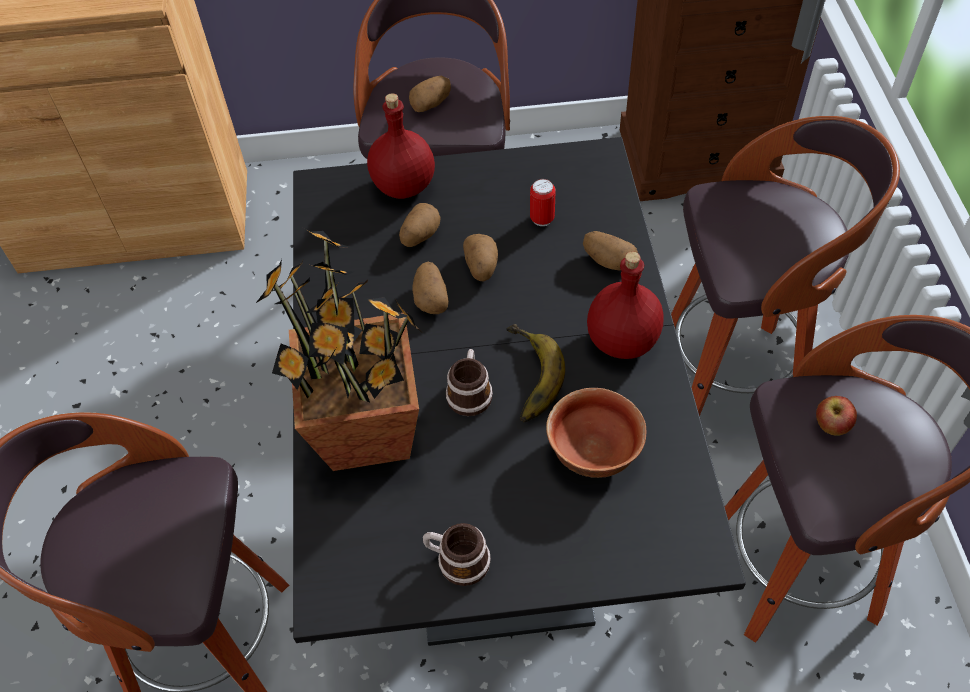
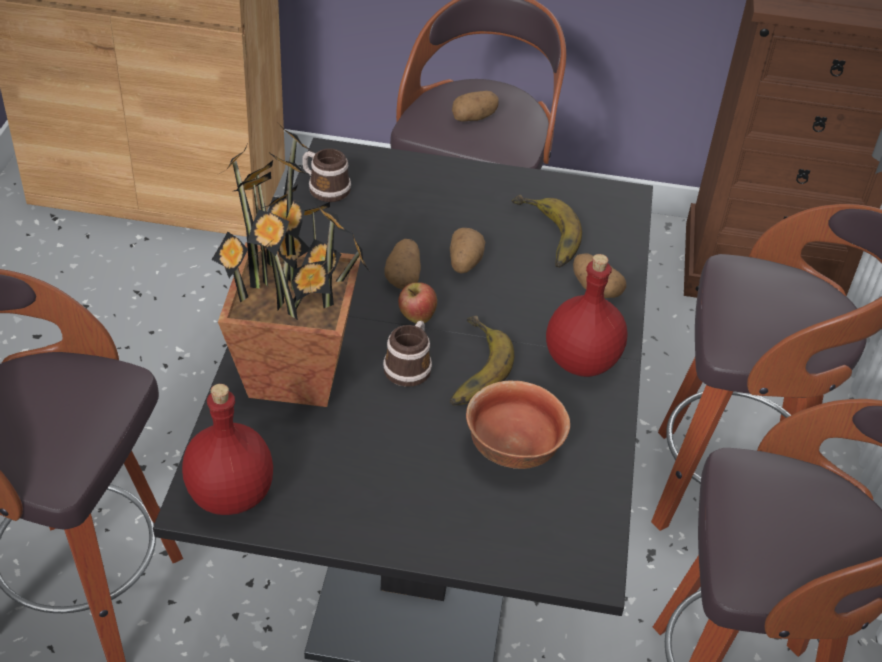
camera: 10 degrees right, 10 degrees down
red bottle [367,93,435,199] -> red bottle moved to [182,384,273,515]
potato [399,203,441,247] -> none
mug [423,523,491,586] -> mug moved to [302,148,351,202]
can [530,179,555,226] -> banana [512,195,582,268]
apple [816,396,857,436] -> apple moved to [398,282,437,323]

